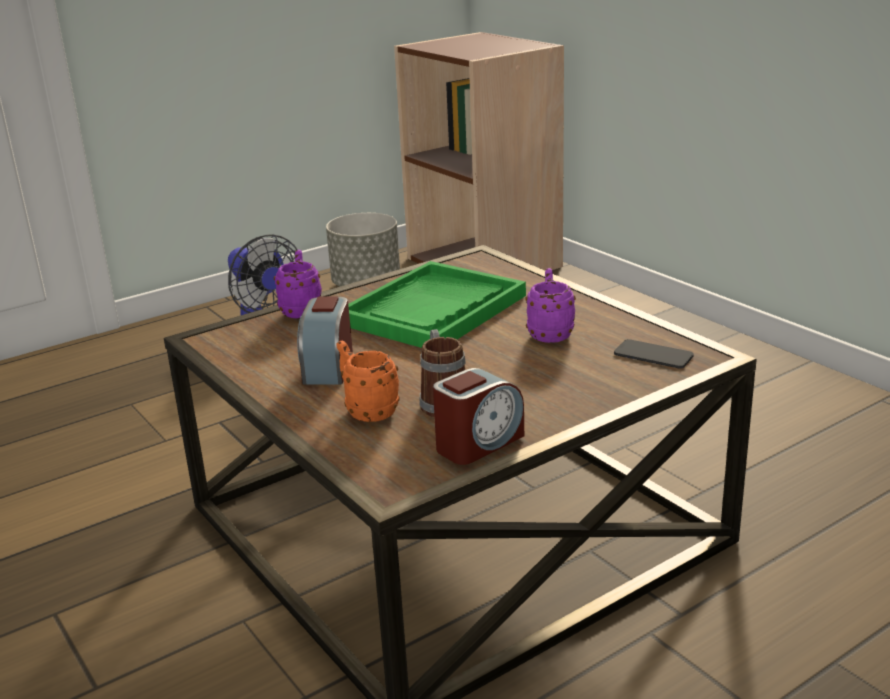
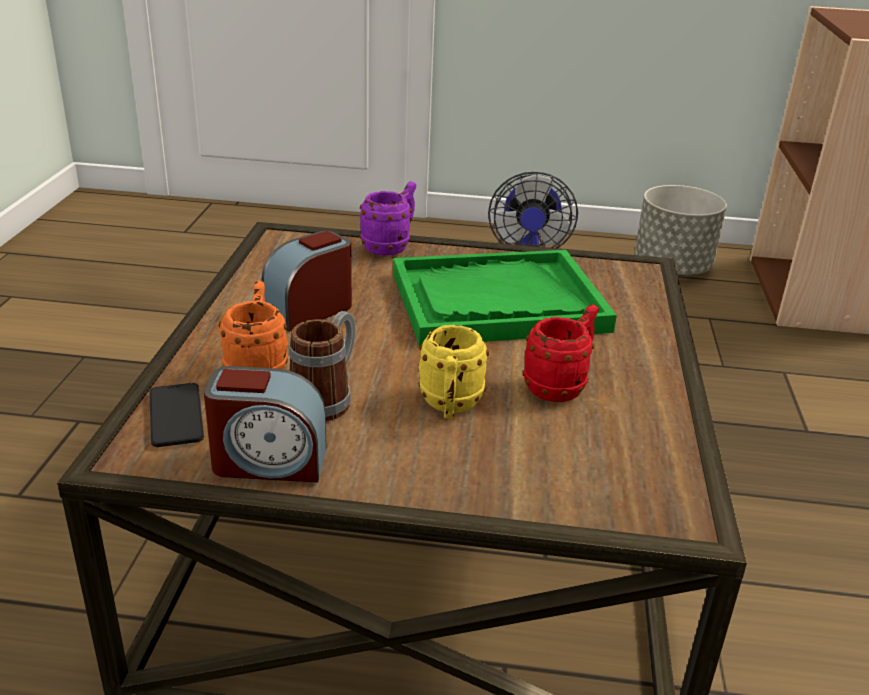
camera: 40 degrees right, 5 degrees up
purple mug [525,268,576,343] -> red mug [523,304,599,402]
phone [614,339,694,368] -> phone moved to [150,383,204,447]
none -> yellow mug [419,325,489,419]

